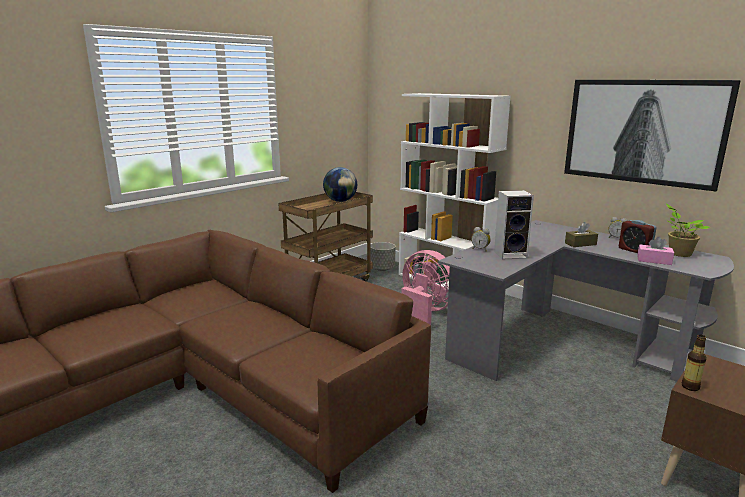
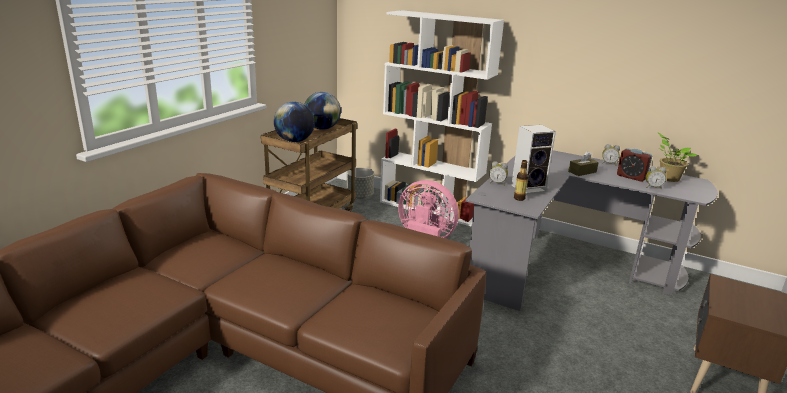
camera: 15 degrees left, 5 degrees up
picture [564,80,741,192] -> none
pink tissue box [637,237,674,265] -> alarm clock [646,166,666,189]
bottle [682,335,707,391] -> bottle moved to [514,160,528,201]
none -> globe [274,102,315,142]

